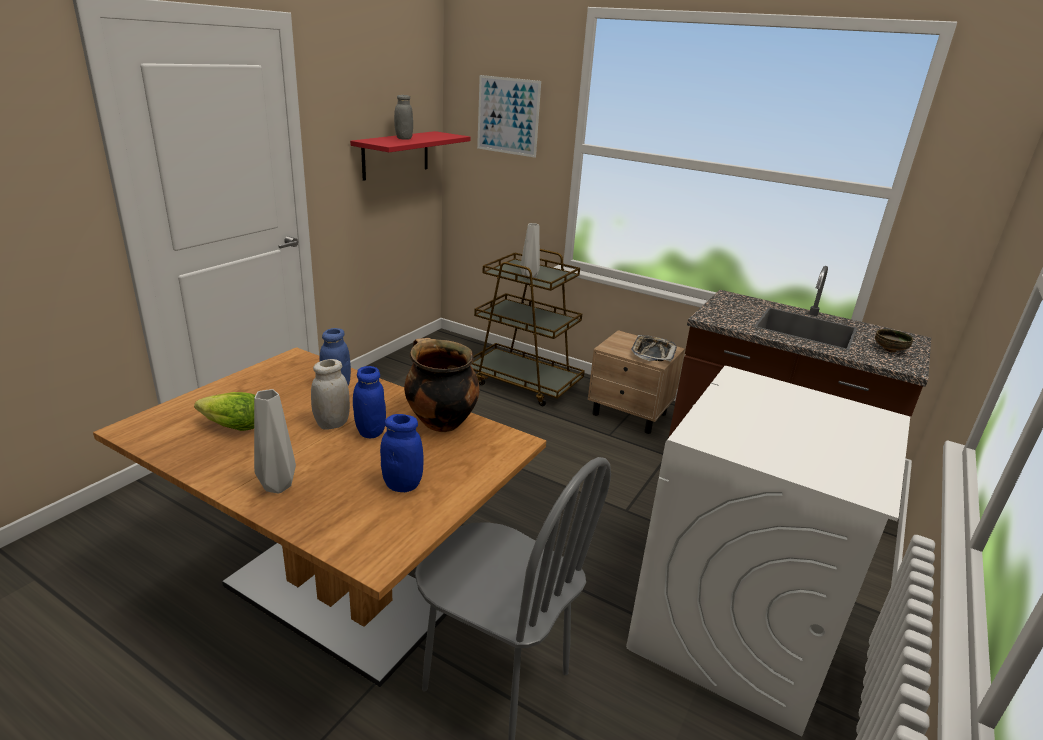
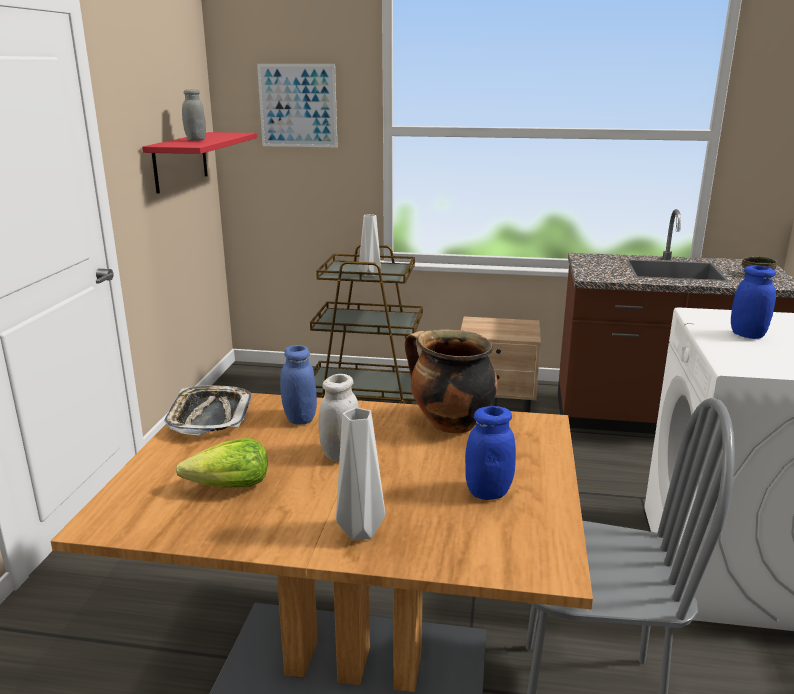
camera: 20 degrees left, 5 degrees down
blue jar [353,366,386,438] -> blue jar moved to [731,266,776,339]
tray [631,335,677,362] -> tray moved to [164,386,251,435]

